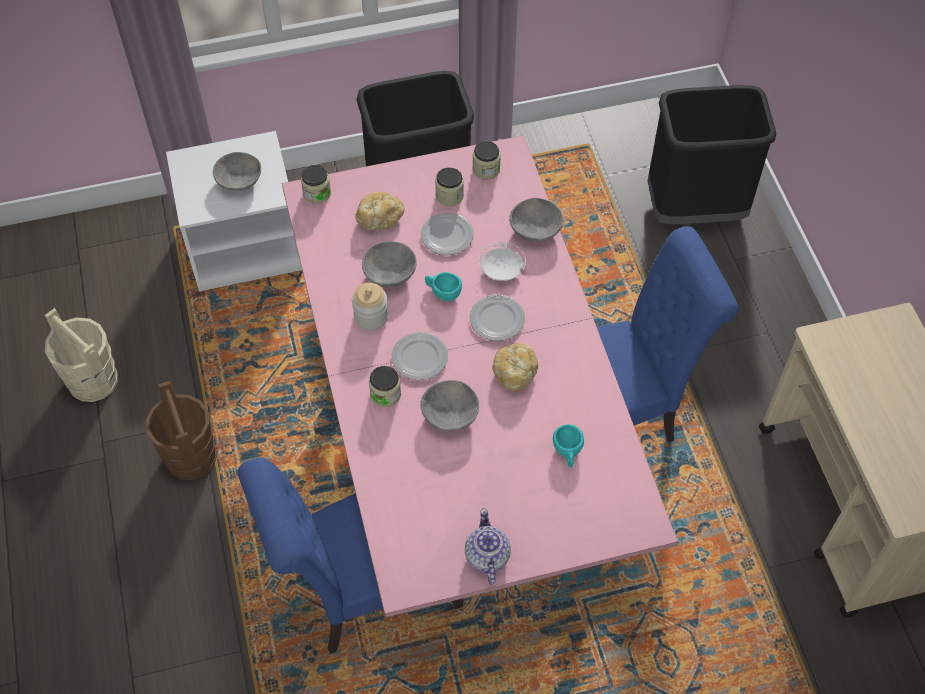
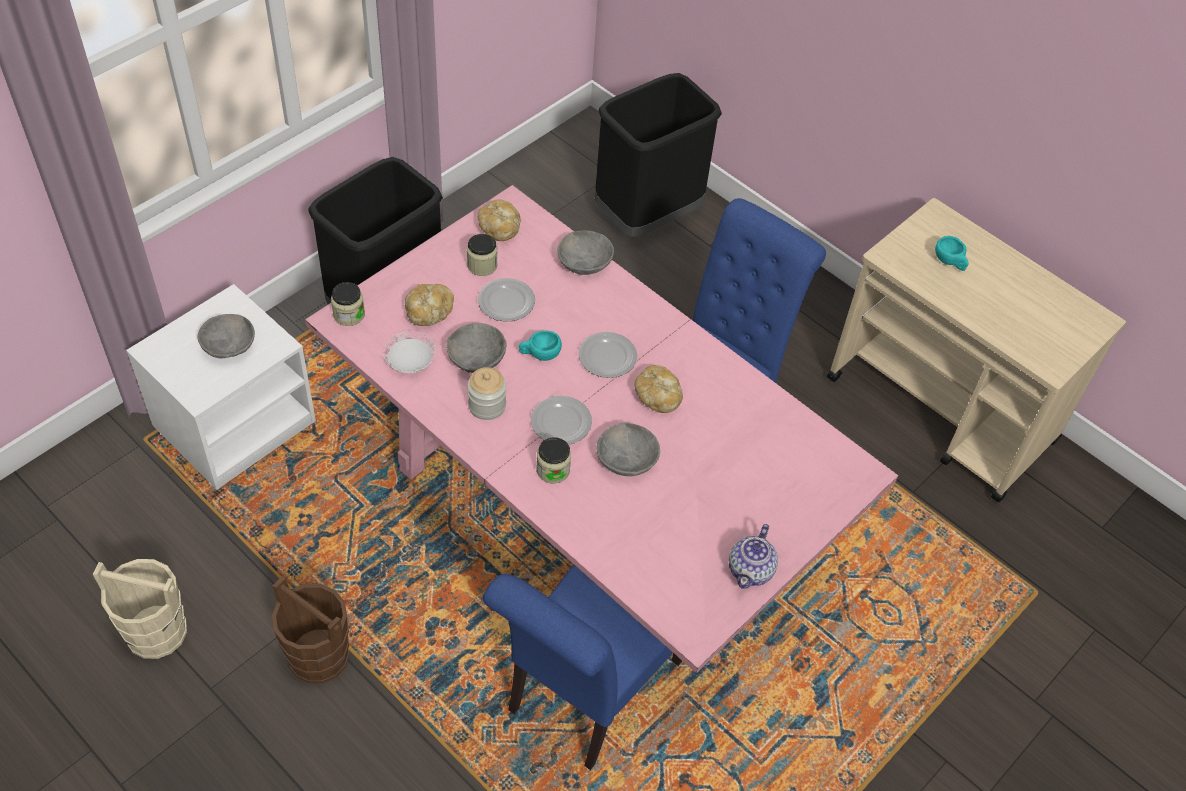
camera: 35 degrees left, 5 degrees down
teapot [465,508,511,585] -> teapot turned 120 degrees counterclockwise [729,524,778,589]
jar [472,141,501,180] -> bread [478,199,521,241]
white plate [479,242,526,281] -> white plate moved to [383,331,436,373]
turquoise cup [553,424,584,467] -> turquoise cup moved to [935,236,969,271]

